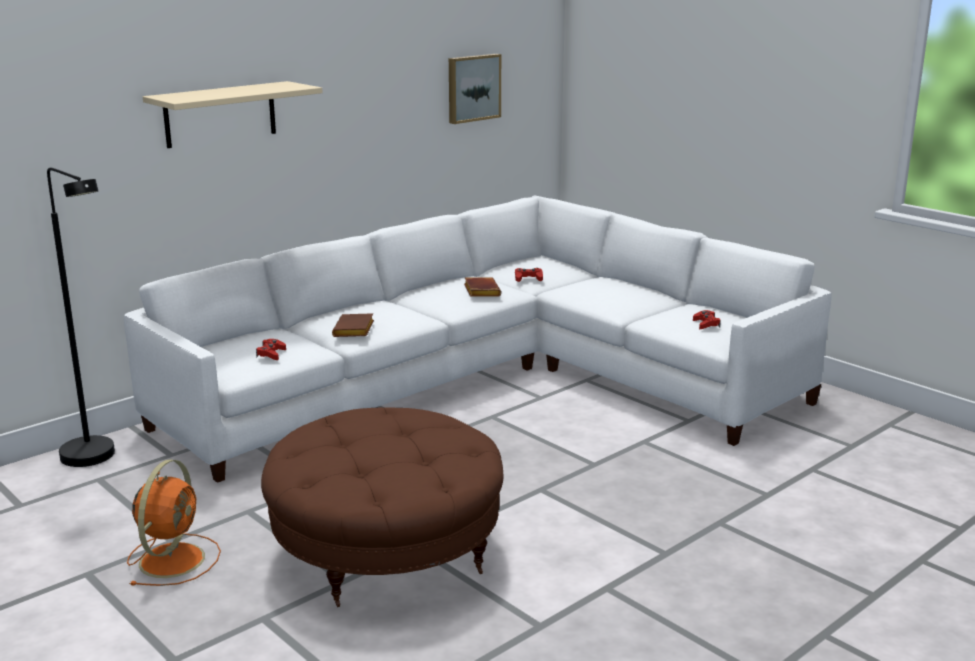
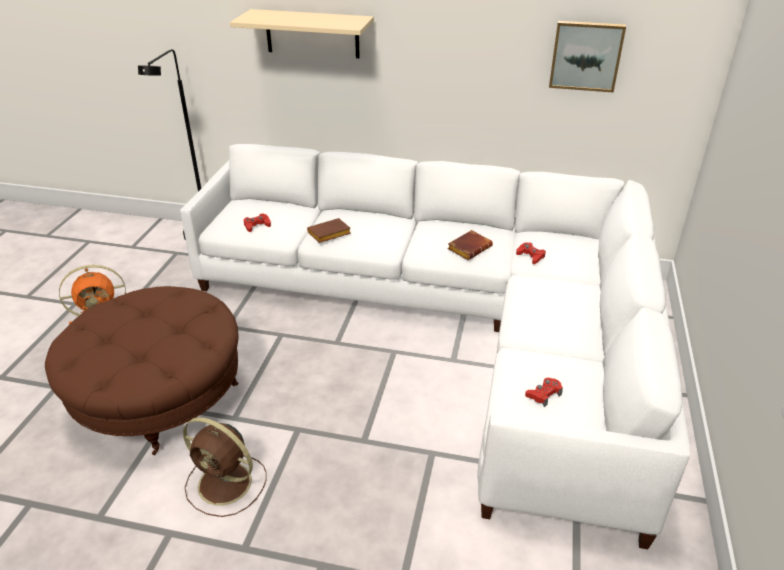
camera: 55 degrees right, 15 degrees up
none -> brown fan [183,417,267,517]

